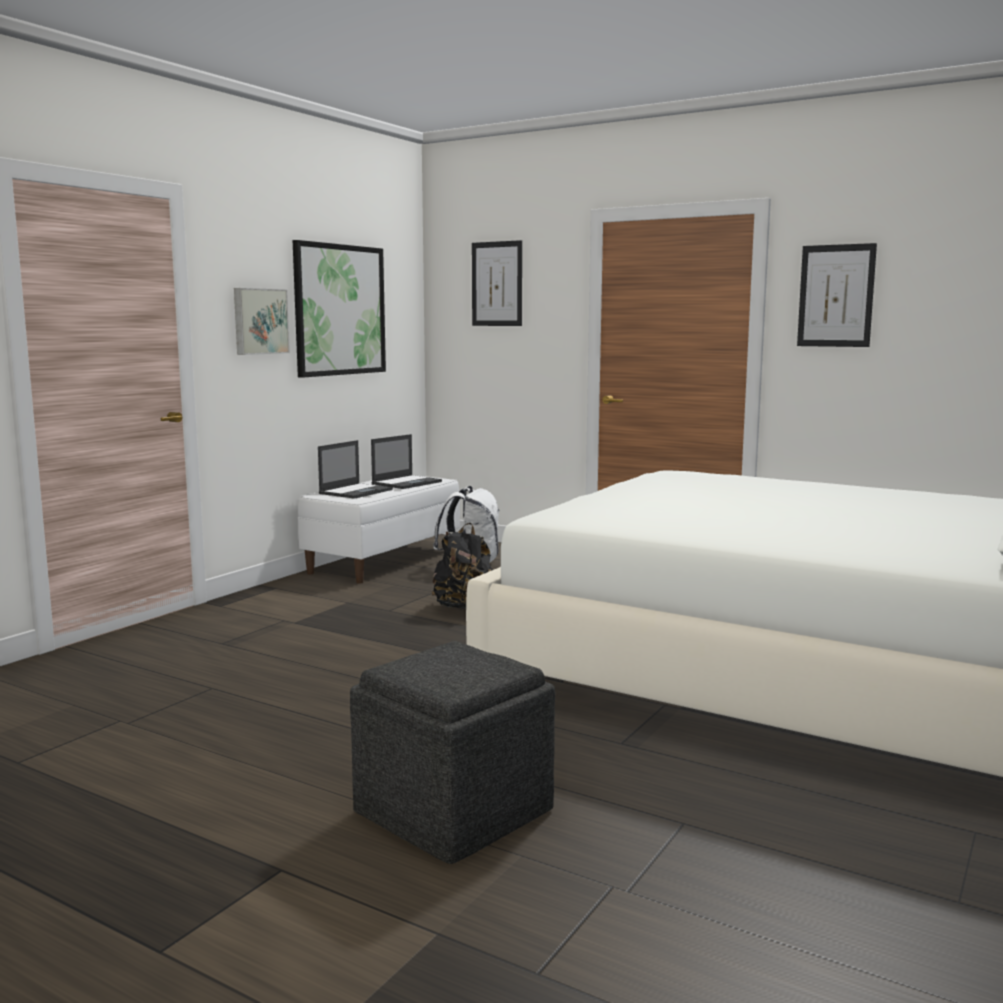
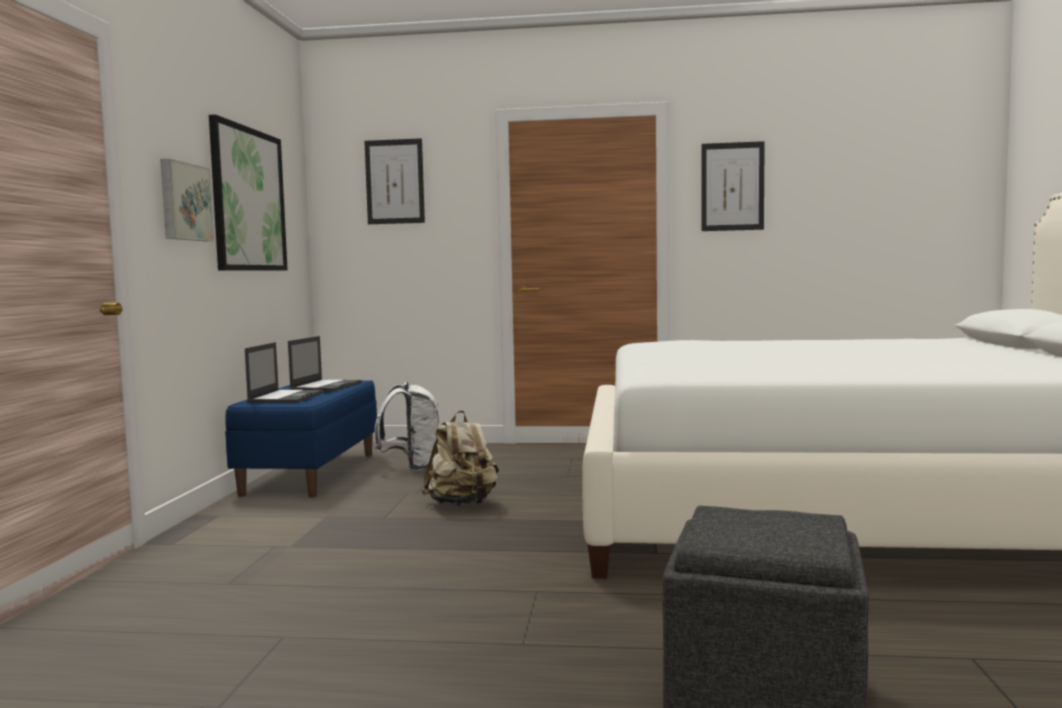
camera: 25 degrees left, 5 degrees down
white bench [298,475,460,584] -> blue bench [225,380,377,497]
black backpack [432,523,492,610] -> beige backpack [422,411,499,505]

